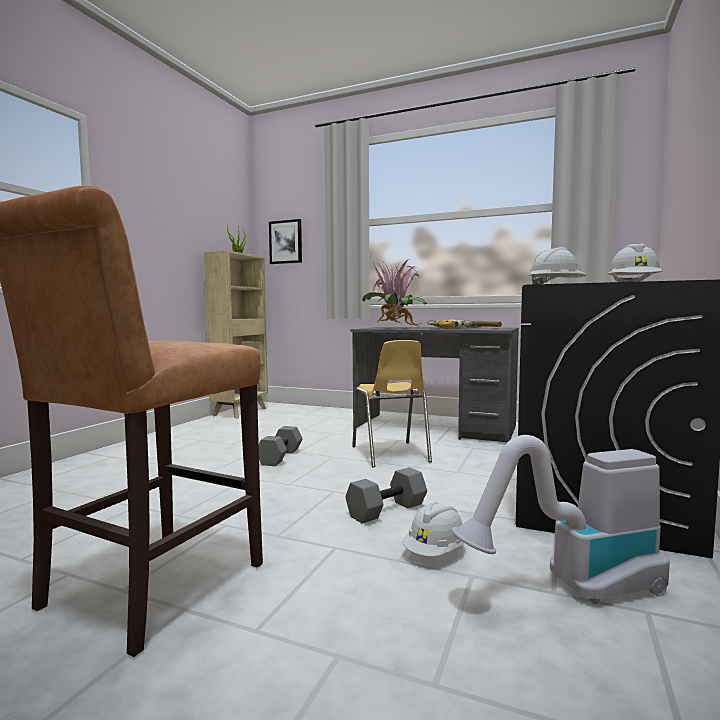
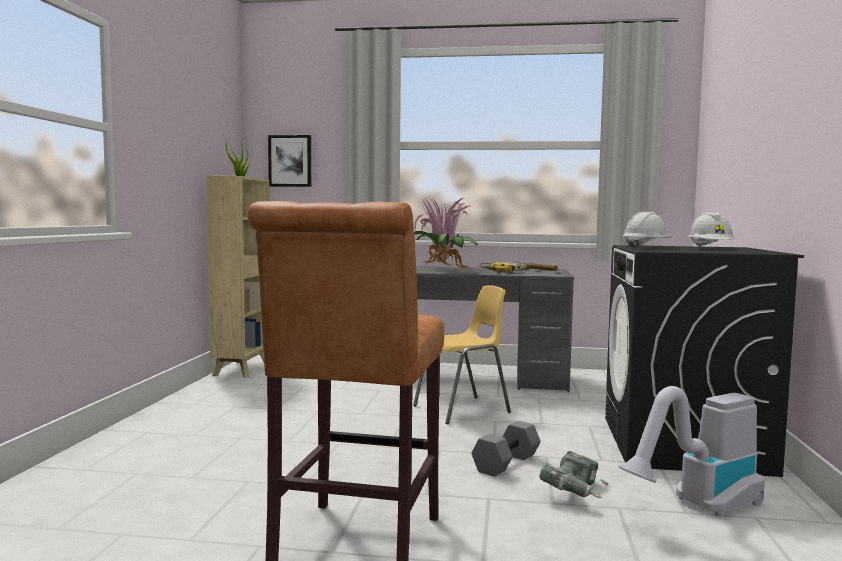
camera: 15 degrees left, 0 degrees up
grey dumbbell [259,426,302,466] -> none
yellow chair [352,340,432,467] -> yellow chair turned 90 degrees counterclockwise [413,285,511,424]
white hard hat [403,502,464,557] -> power drill [539,451,608,498]

